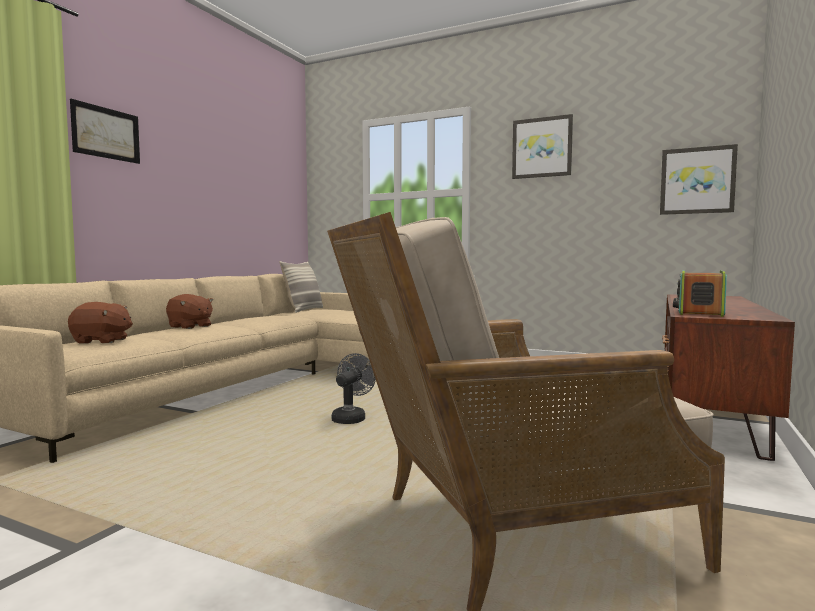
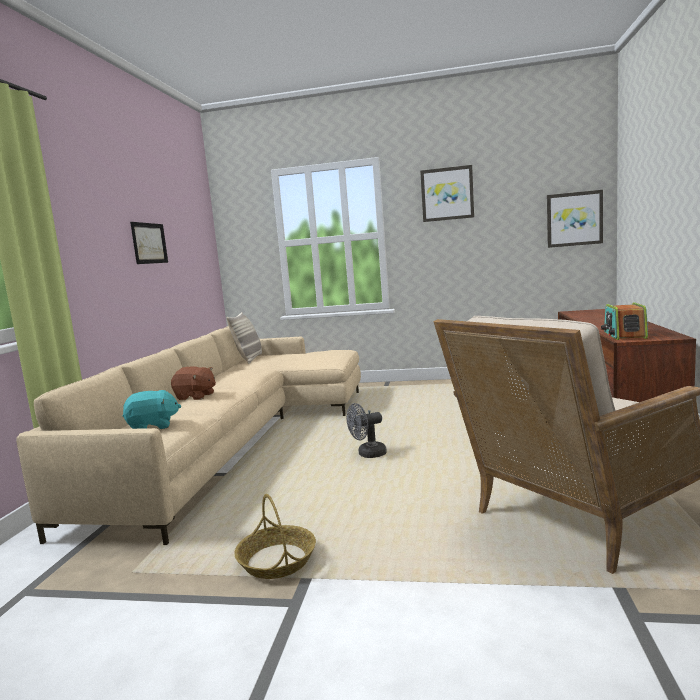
camera: 15 degrees left, 5 degrees up
brown plush toy [68,302,133,343] -> turquoise plush toy [123,390,181,429]
picture [70,99,140,164] -> picture moved to [130,222,168,264]
grey fan [331,353,376,424] -> grey fan turned 120 degrees counterclockwise [347,403,387,458]
none -> basket [234,494,316,579]

